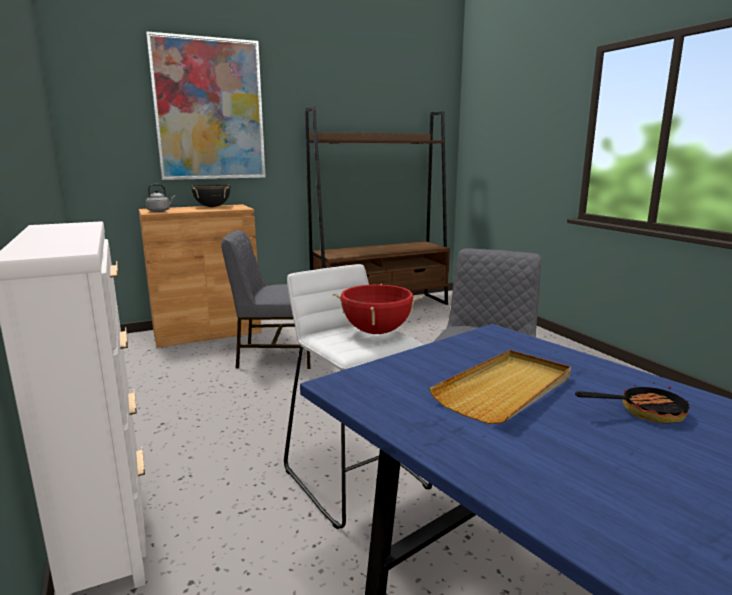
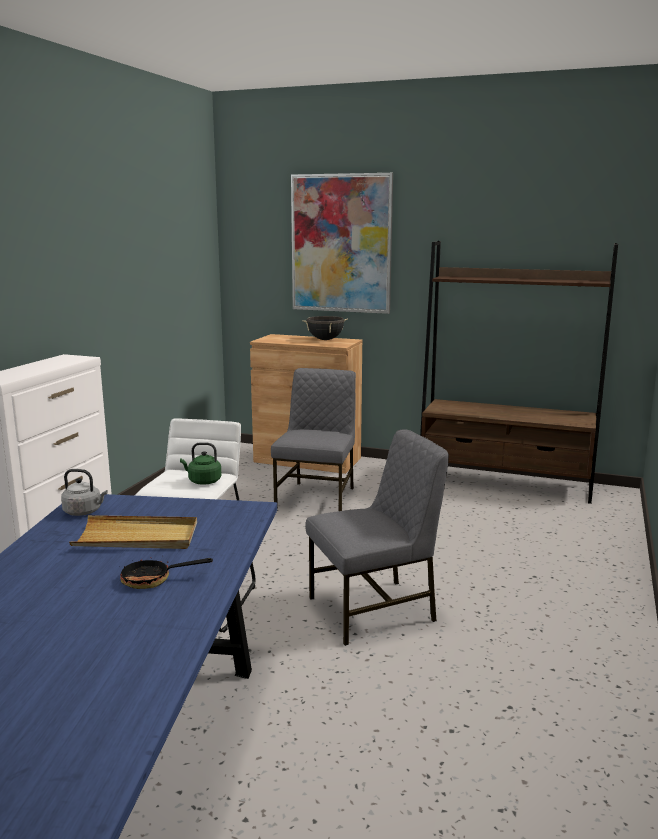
camera: 45 degrees right, 0 degrees up
grey kettle [146,184,175,212] -> grey kettle moved to [61,469,108,516]
grey chair [221,230,311,369] -> grey chair turned 60 degrees clockwise [271,368,356,511]
red cooking pot [332,284,423,334] -> green kettle [180,442,222,485]
frying pan [575,380,690,424] -> frying pan turned 135 degrees clockwise [119,550,213,589]

